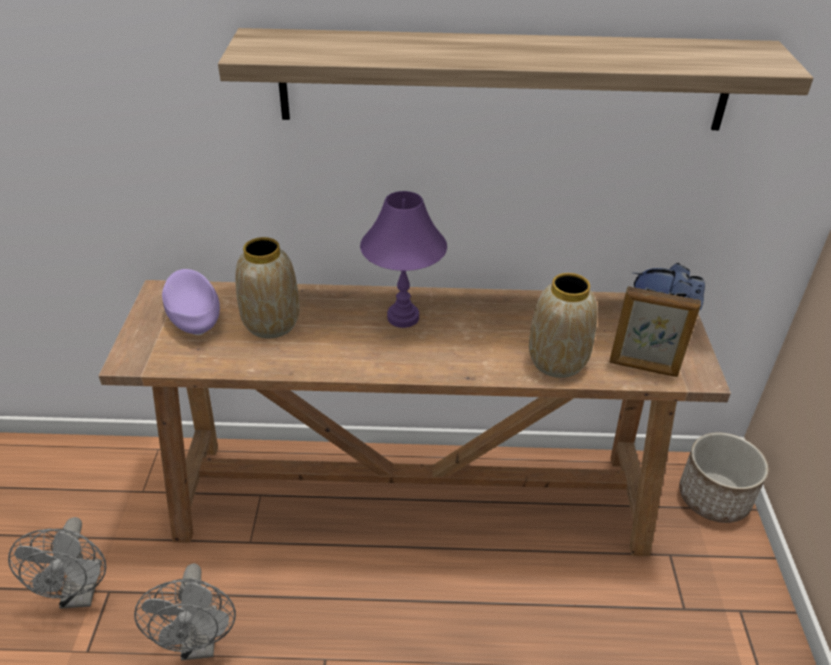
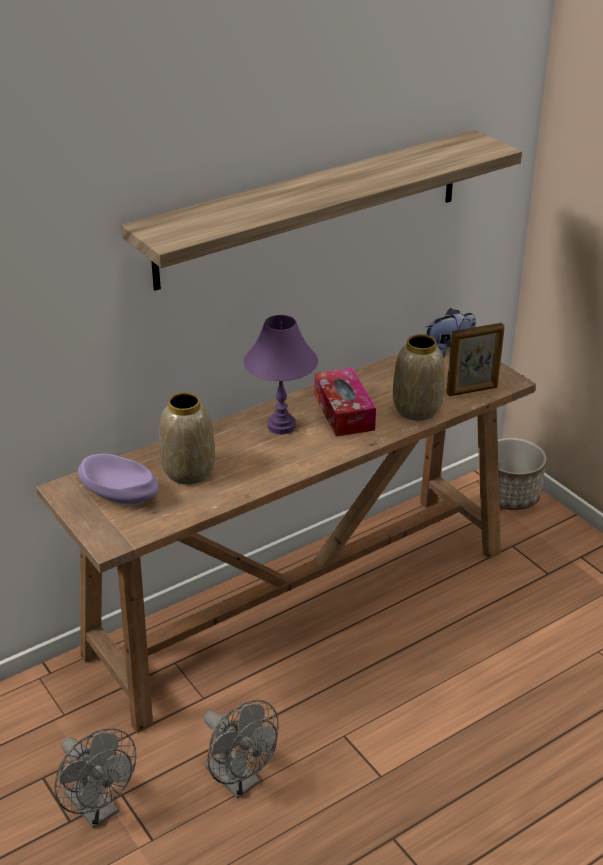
camera: 35 degrees left, 5 degrees down
none -> tissue box [314,368,376,437]

